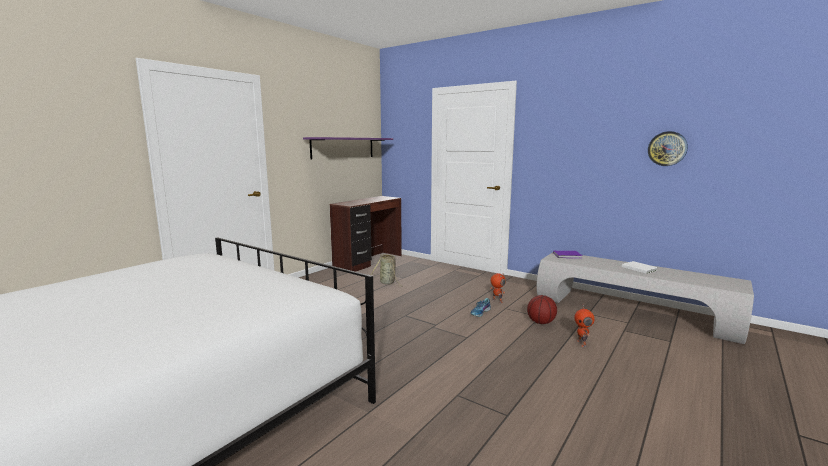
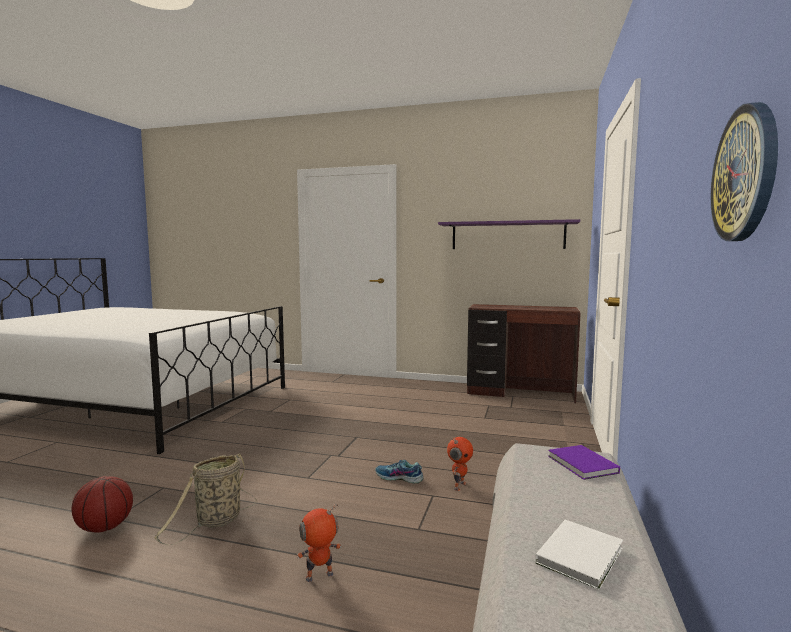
camera: 70 degrees right, 5 degrees down
basket [371,254,403,287] -> basket moved to [155,453,257,545]
basketball [527,295,557,324] -> basketball moved to [72,476,133,533]

